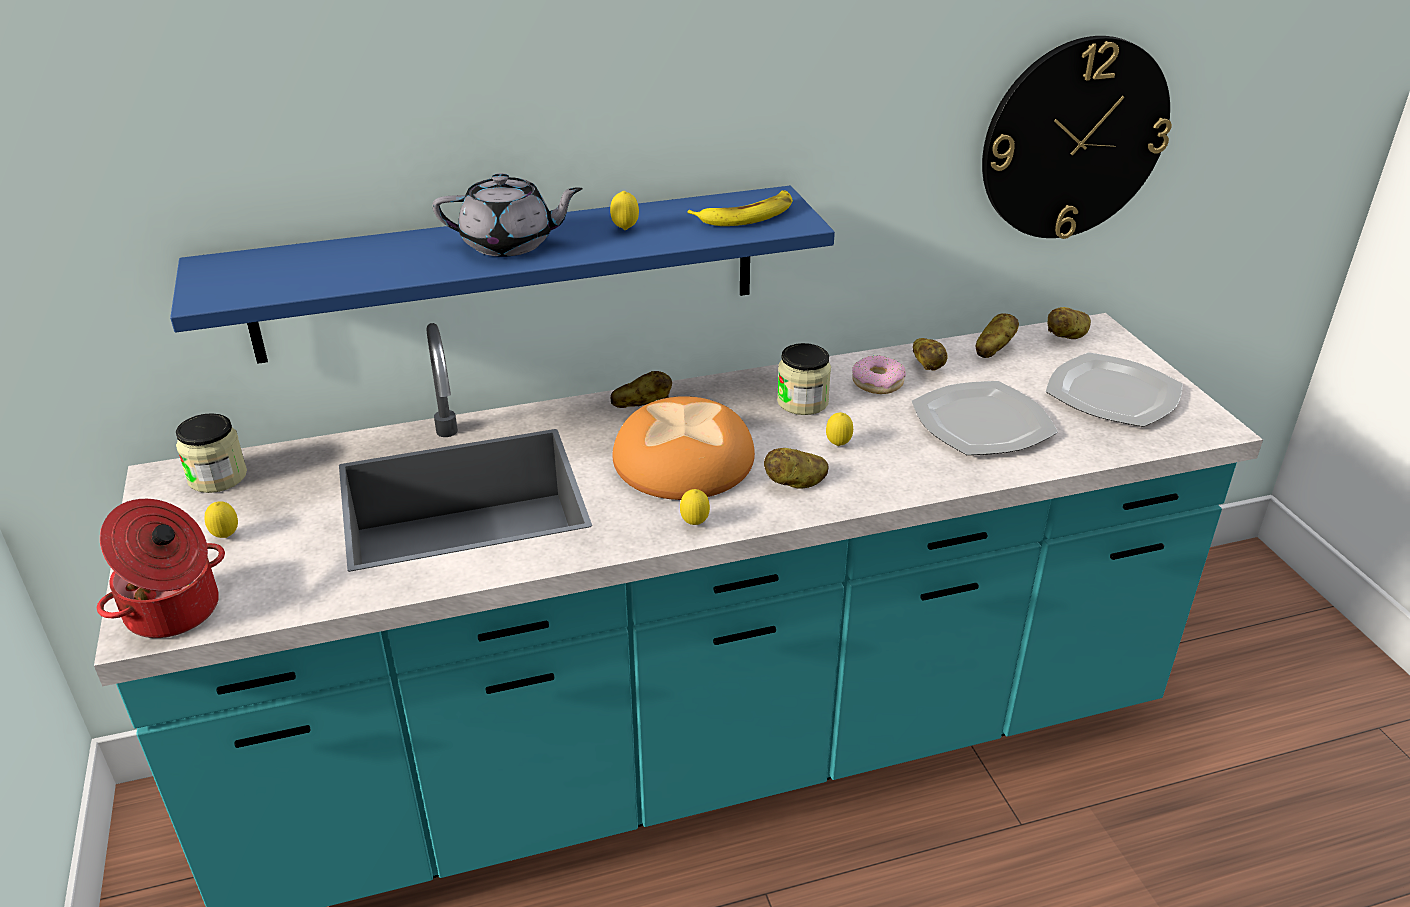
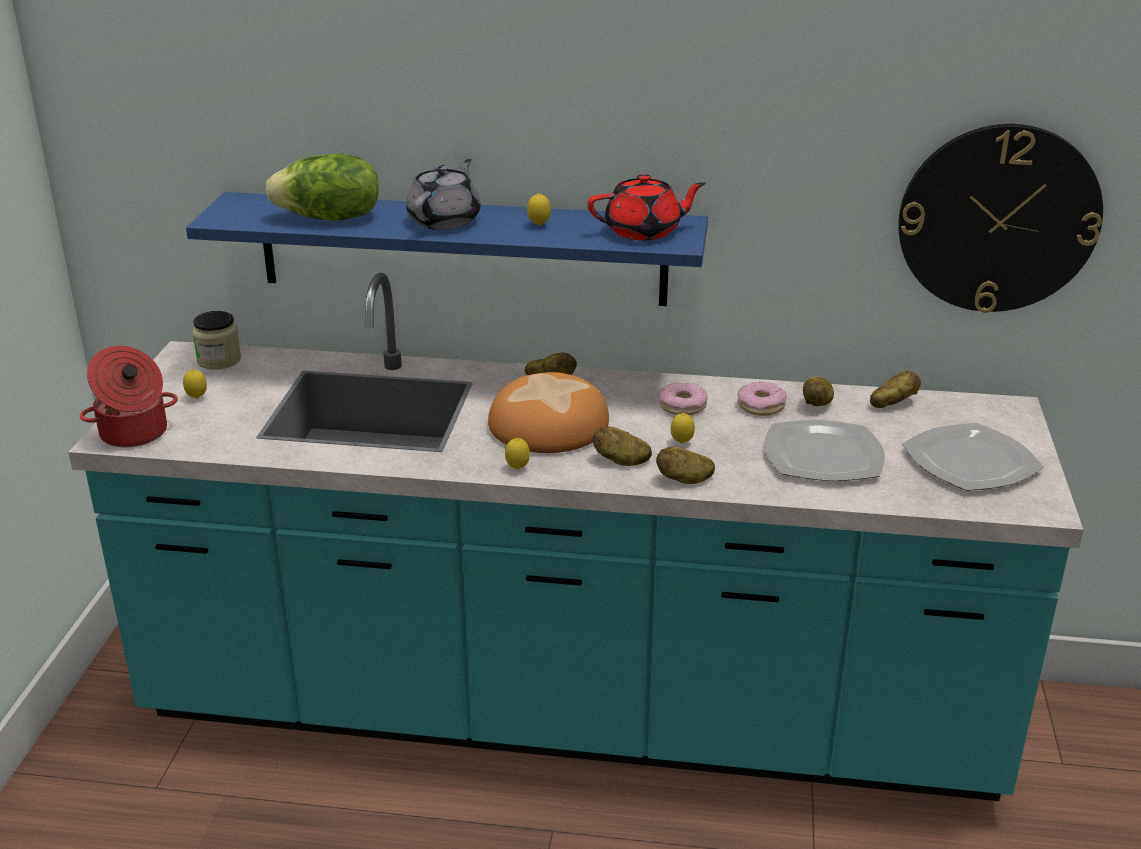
camera: 25 degrees right, 5 degrees down
grey teapot [432,173,583,257] -> grey teapot turned 90 degrees counterclockwise [406,159,481,230]
banana [687,190,793,226] -> red teapot [588,174,706,240]
jar [777,343,831,415] -> donut [659,383,708,415]
potato [1048,307,1091,339] -> potato moved to [656,447,715,484]
none -> lettuce [265,153,379,221]

